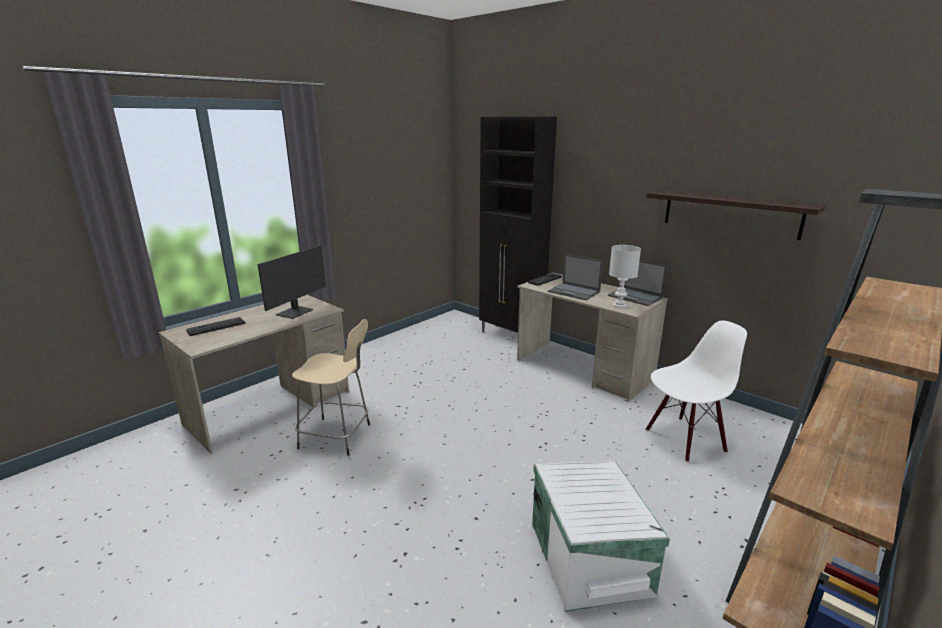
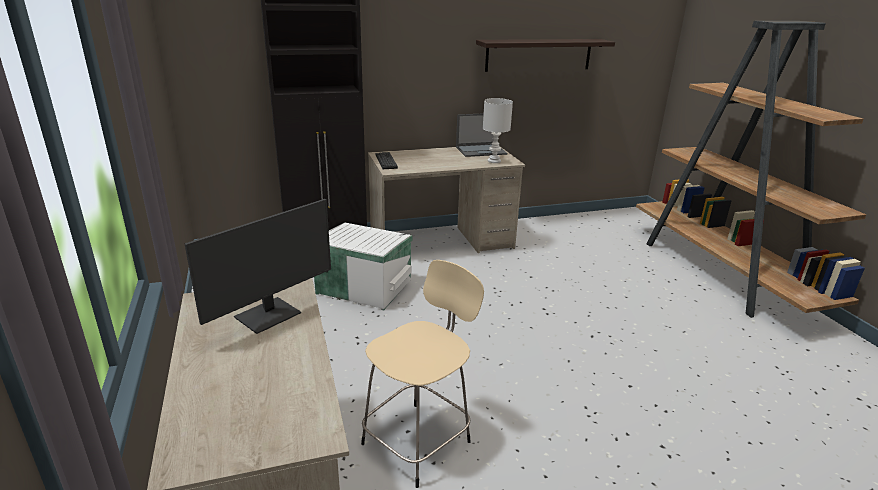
camera: 60 degrees left, 5 degrees up
keyboard [186,317,245,336] -> none
monitor [258,245,326,319] -> monitor turned 75 degrees clockwise [184,199,331,334]
white storage box [532,462,670,612] -> white storage box moved to [314,223,412,310]
laptop [548,254,603,300] -> none
white chair [646,320,747,462] -> none

